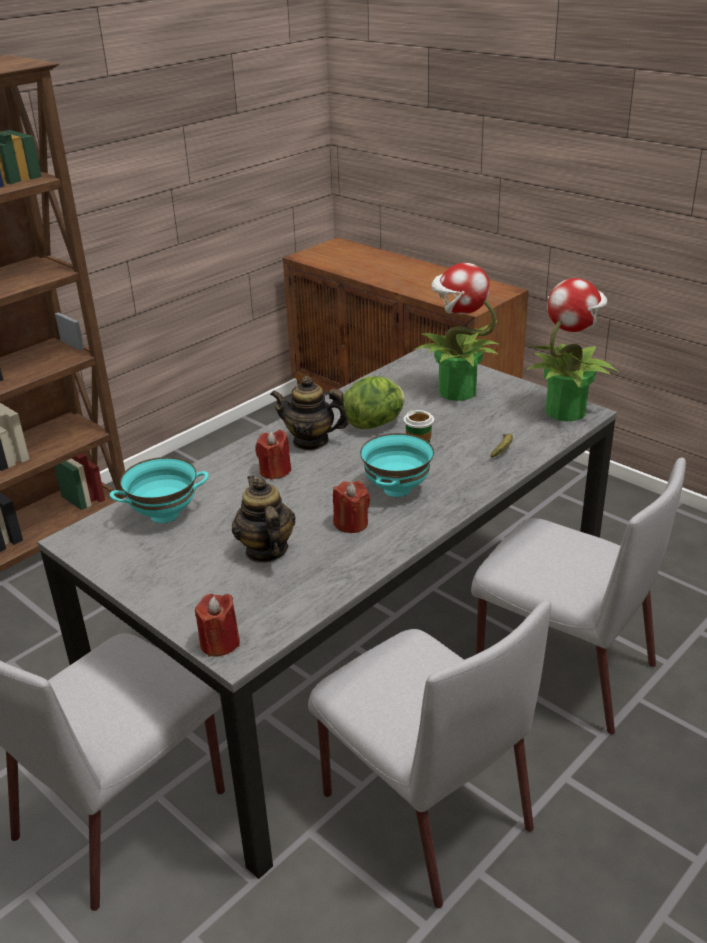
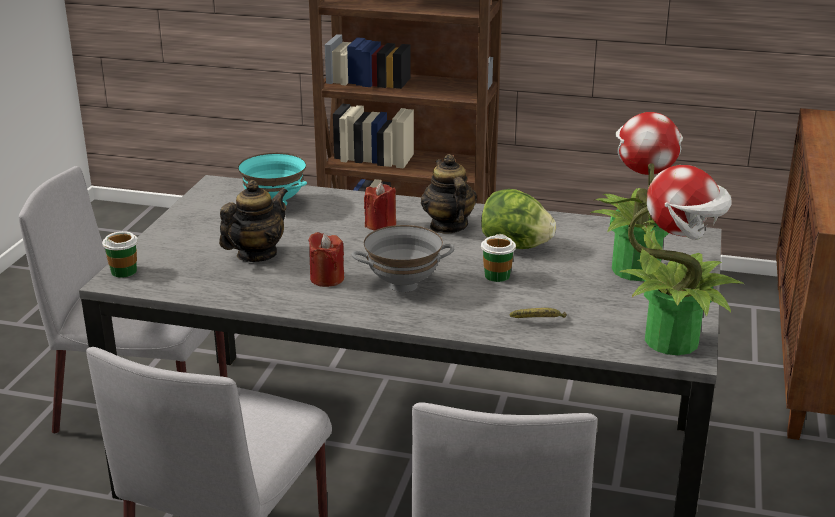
camera: 60 degrees right, 5 degrees down
red candle [195,594,240,657] -> cup [102,231,138,278]
turquoise bowl [360,433,434,497] -> grey bowl [352,225,454,292]

